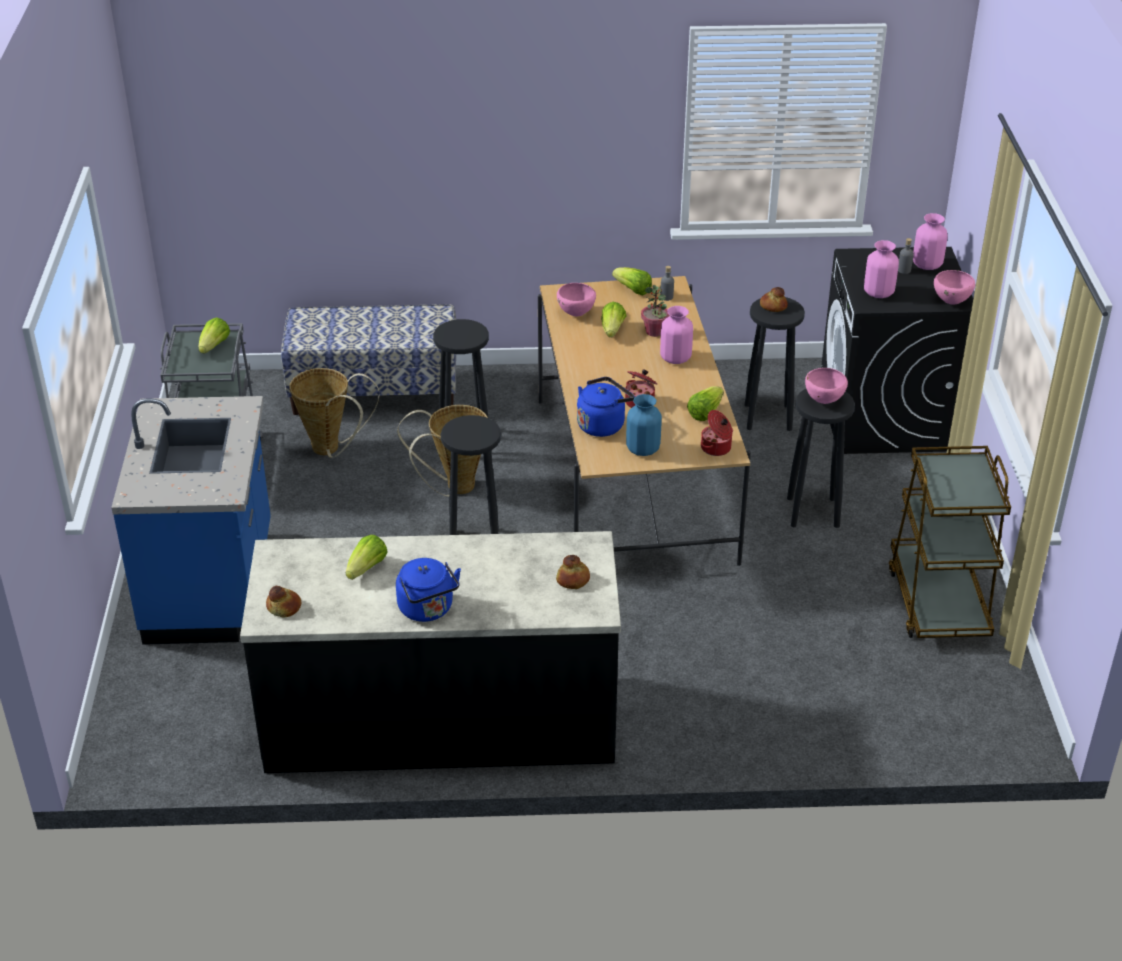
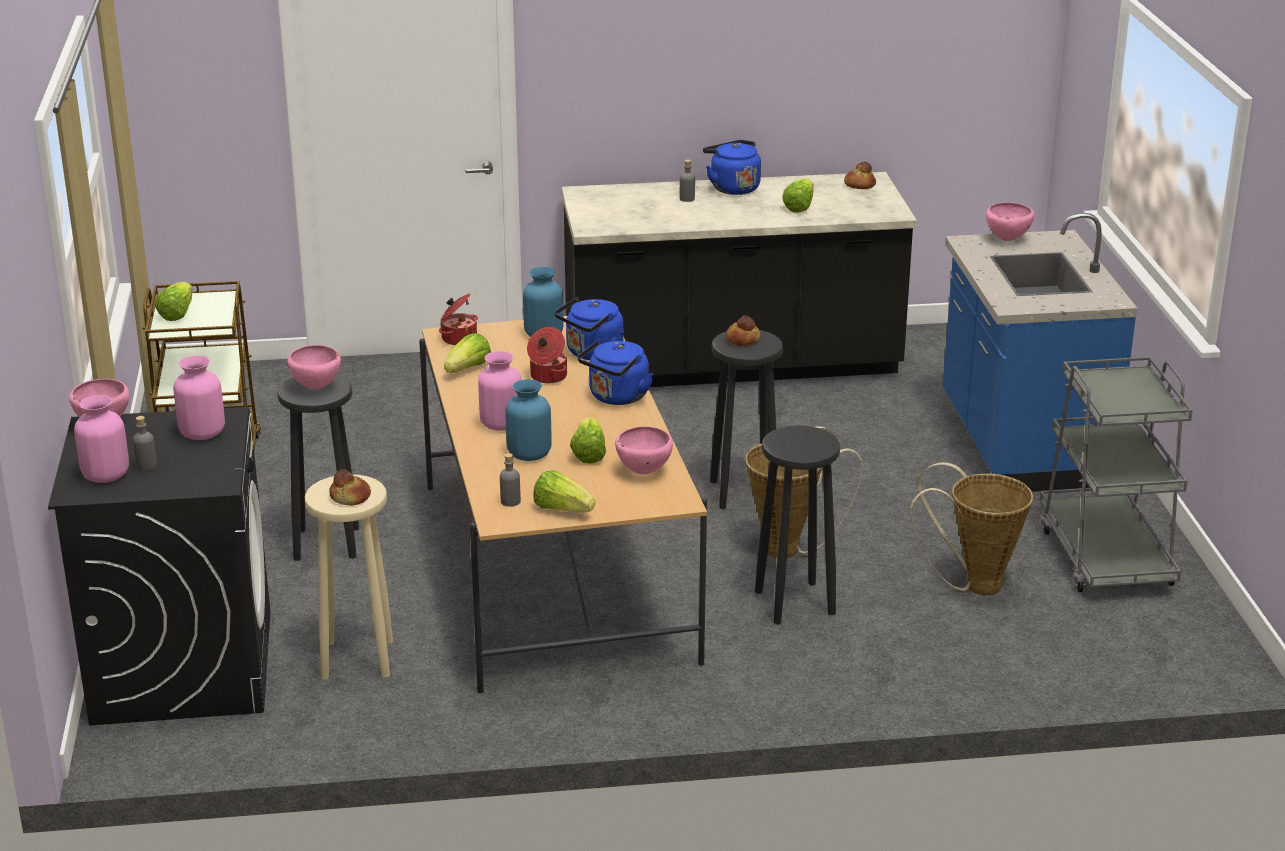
camera: 175 degrees right, 10 degrees down
lettuce [198,317,230,353] -> lettuce moved to [155,282,193,321]
bench [281,304,456,415] -> none
bread [556,555,590,589] -> bread moved to [726,315,760,346]
potted plant [641,285,669,337] -> blue vase [505,379,552,461]
black stool [745,297,805,431] -> beige stool [305,474,393,680]
none -> blue kettle [577,340,653,405]
none -> grey bottle [680,160,695,202]
none -> pink bowl [986,202,1034,241]

